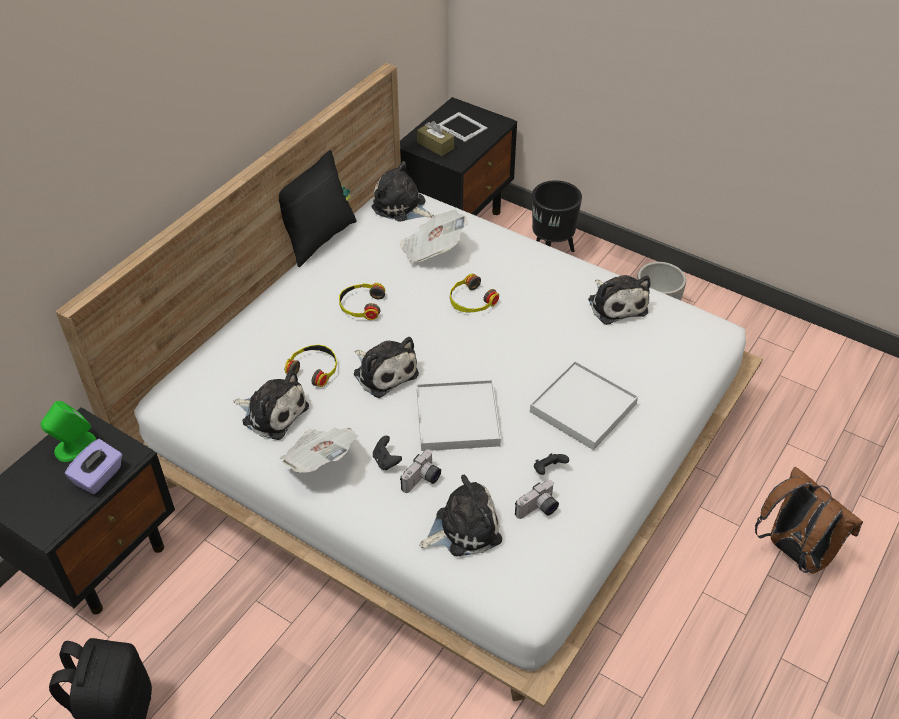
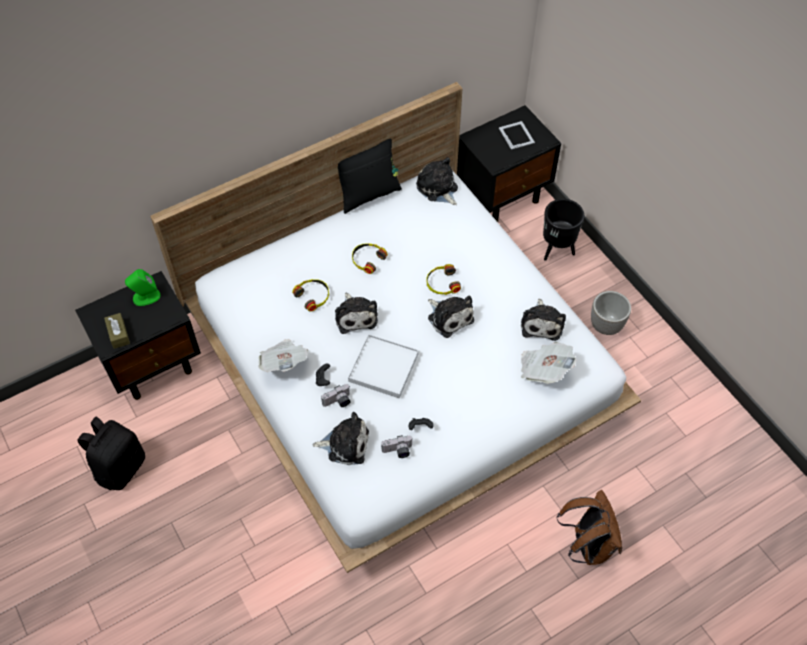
camera: 25 degrees right, 10 degrees up
purple tissue box [65,439,122,494] -> none
plush toy [233,370,309,440] -> plush toy moved to [428,296,474,338]
newspaper [400,210,468,264] -> newspaper moved to [521,342,576,384]
brown tissue box [417,121,454,156] -> brown tissue box moved to [104,313,130,349]
white tray [530,361,638,450] -> none

